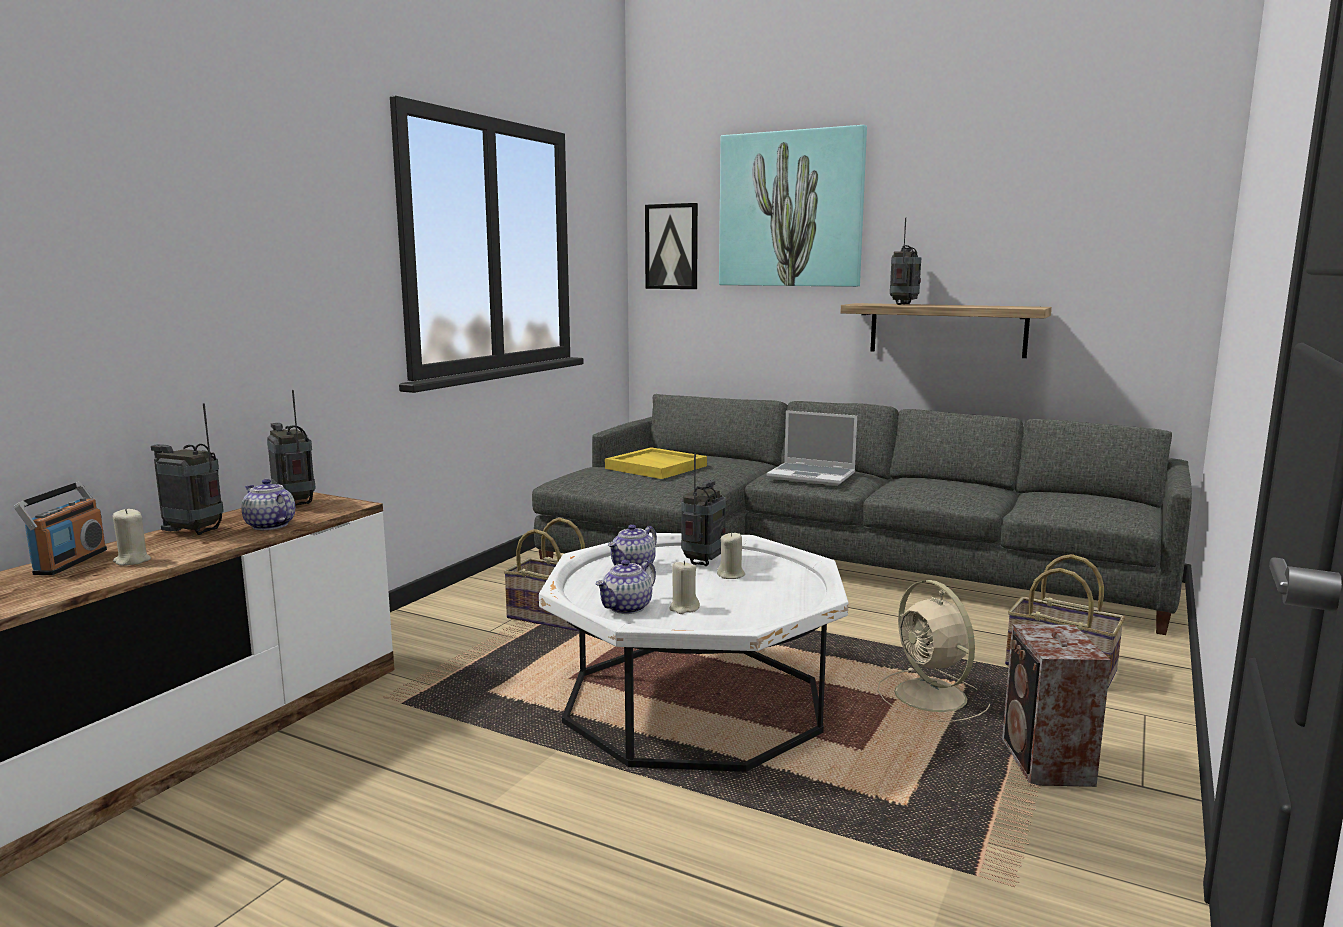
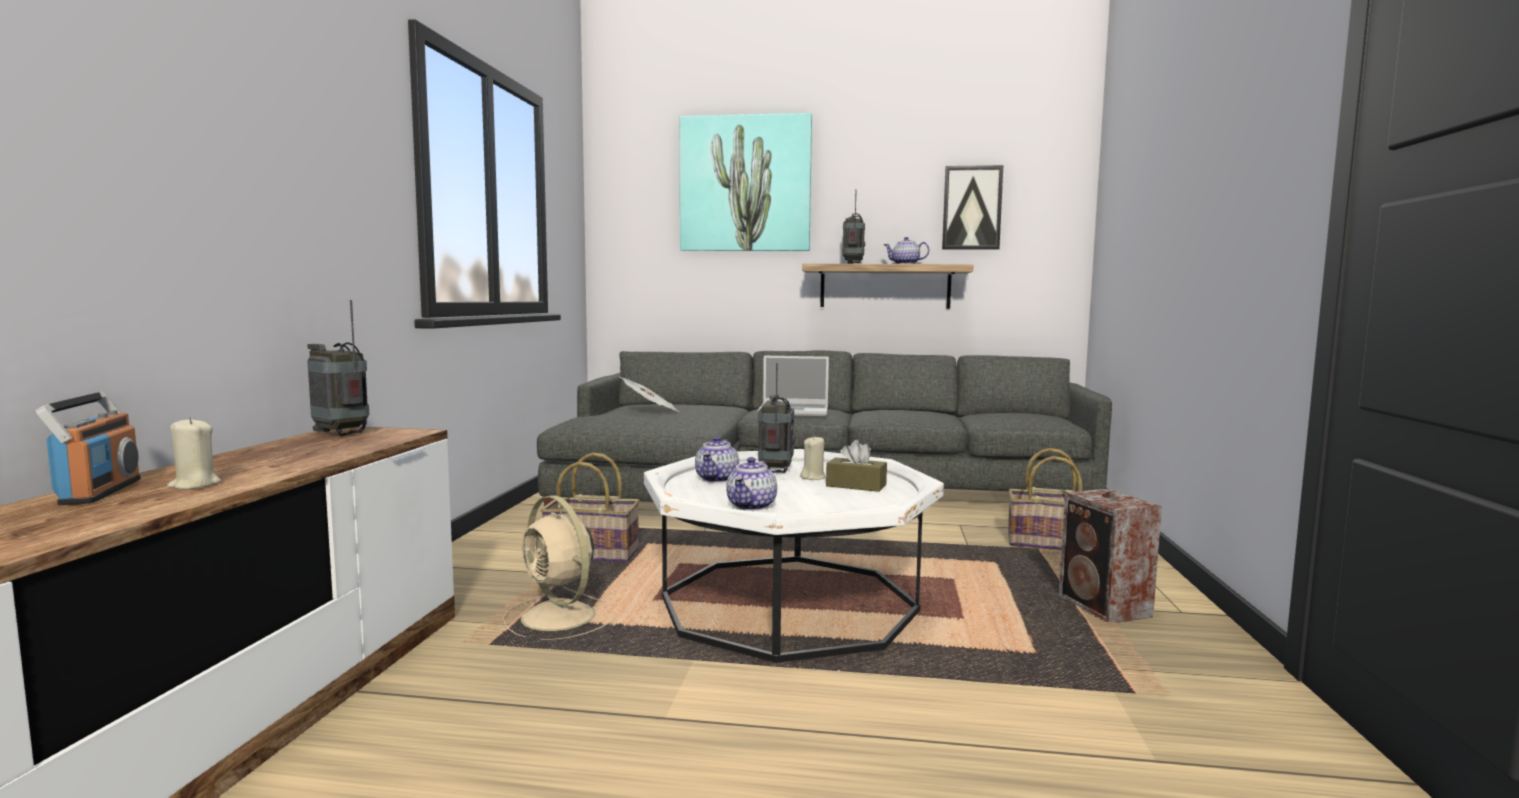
camera: 20 degrees left, 5 degrees down
radio [151,403,224,535] -> none
teapot [241,479,295,530] -> teapot moved to [884,237,929,264]
yellow tray [605,447,707,479] -> newspaper [618,376,679,412]
picture [645,203,698,289] -> picture moved to [942,165,1003,250]
beige candle [669,561,700,614] -> none
beige fan [877,580,990,722] -> beige fan moved to [502,495,617,640]
none -> brown tissue box [826,440,887,492]

